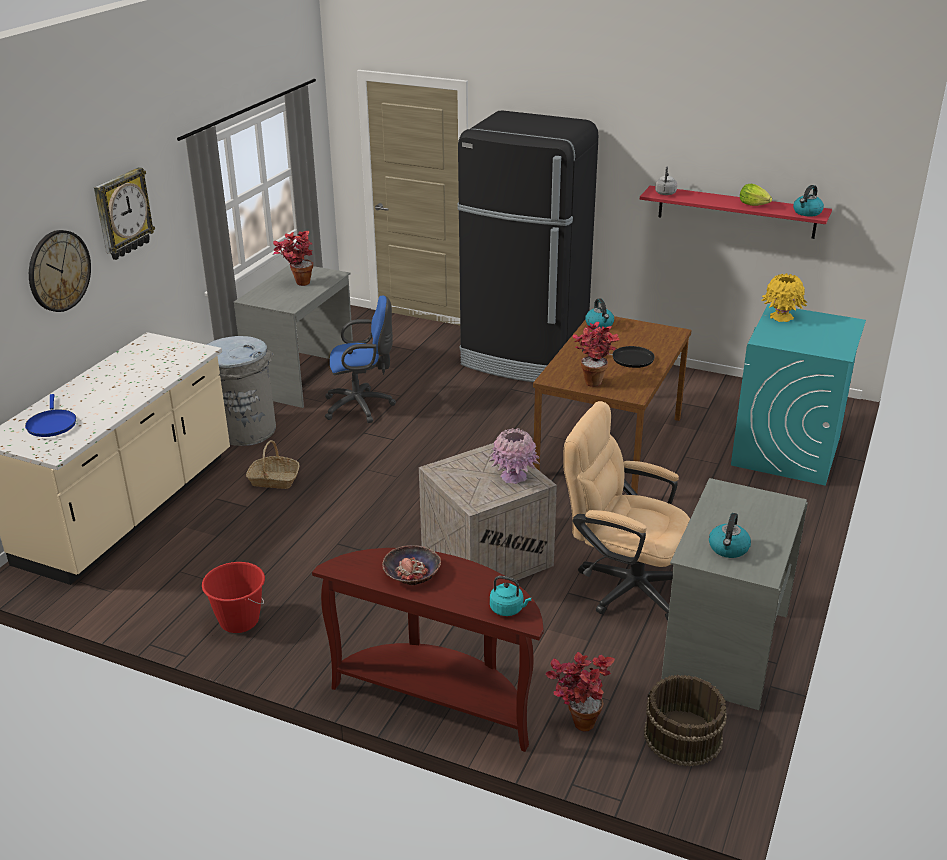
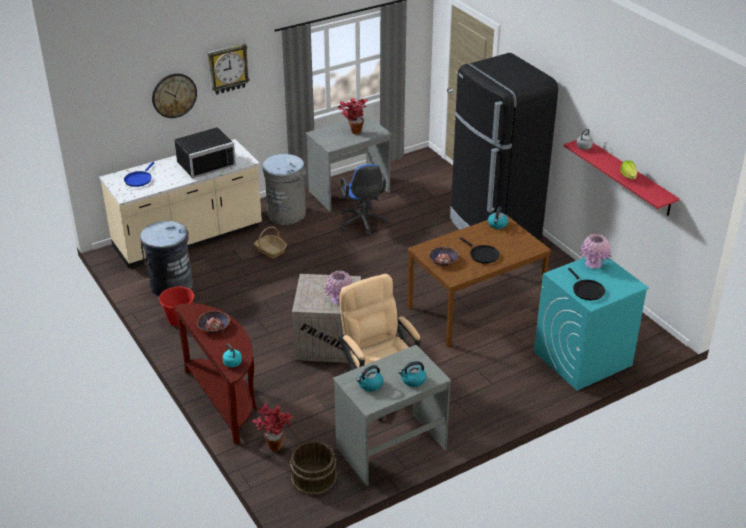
camera: 35 degrees right, 5 degrees up
blue office chair [325,295,396,423] -> blue office chair turned 45 degrees clockwise [340,164,387,235]
potted plant [573,322,620,387] -> bowl [429,247,459,266]
yellow vase [761,273,807,322] -> pink vase [579,234,612,269]
kettle [793,185,824,217] -> kettle moved to [398,361,427,387]
none -> grey trash can [140,221,193,296]
none -> black microwave [174,127,236,178]
none -> black frying pan [568,268,605,300]

